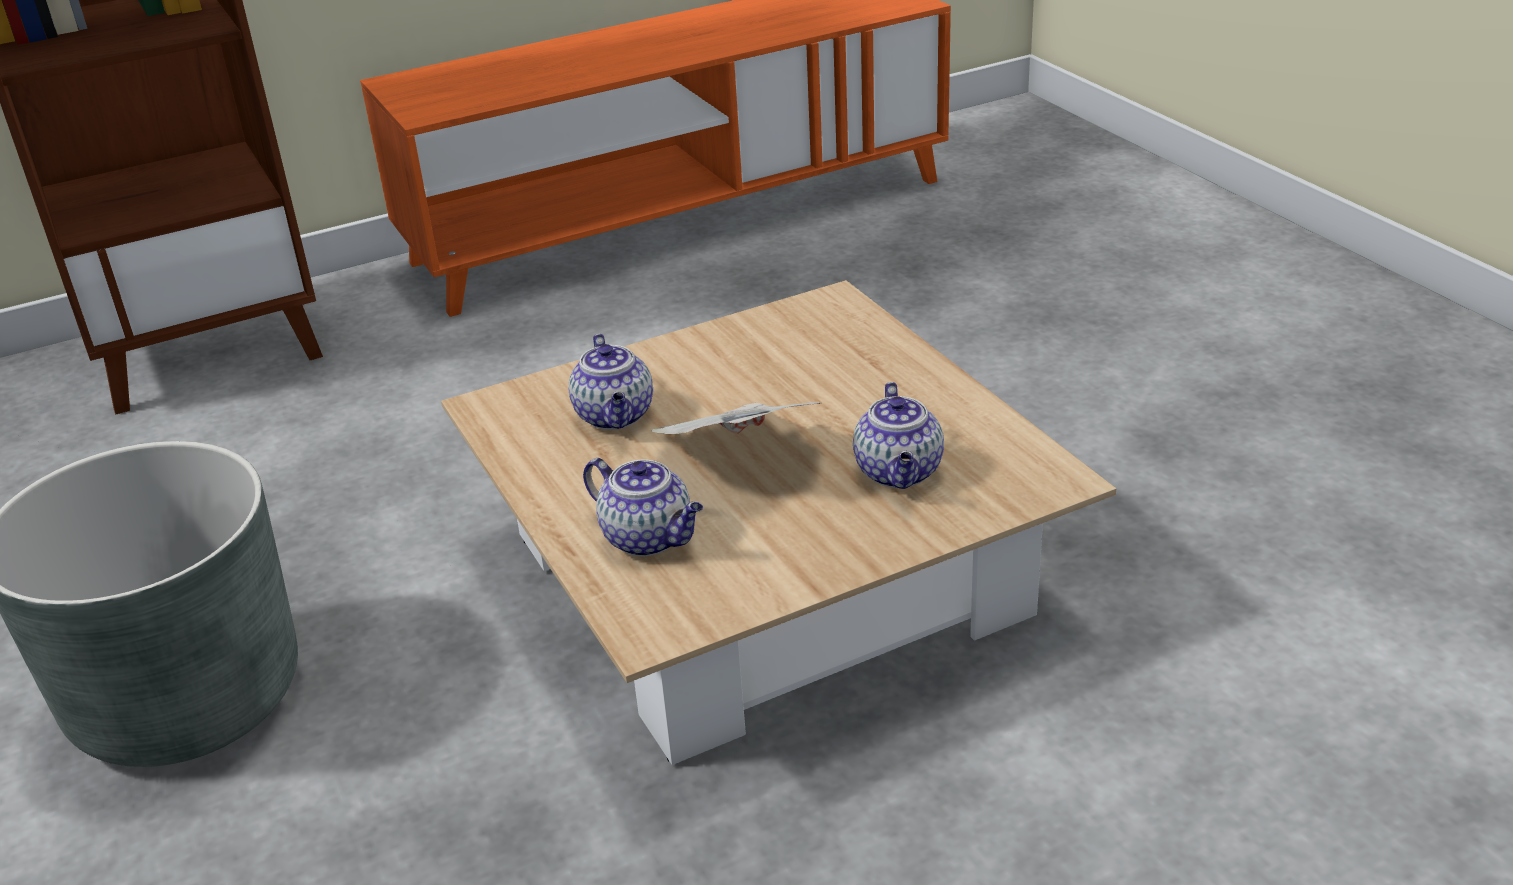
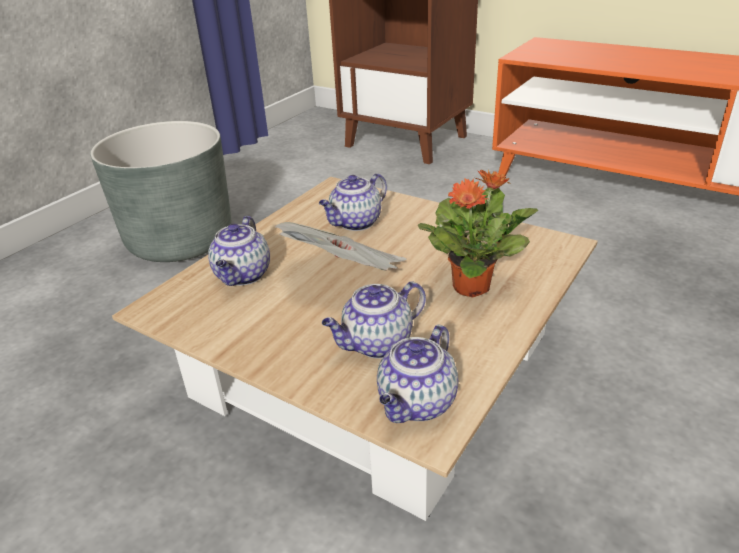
camera: 60 degrees right, 0 degrees up
none -> teapot [377,325,458,423]
none -> potted plant [418,170,538,297]

